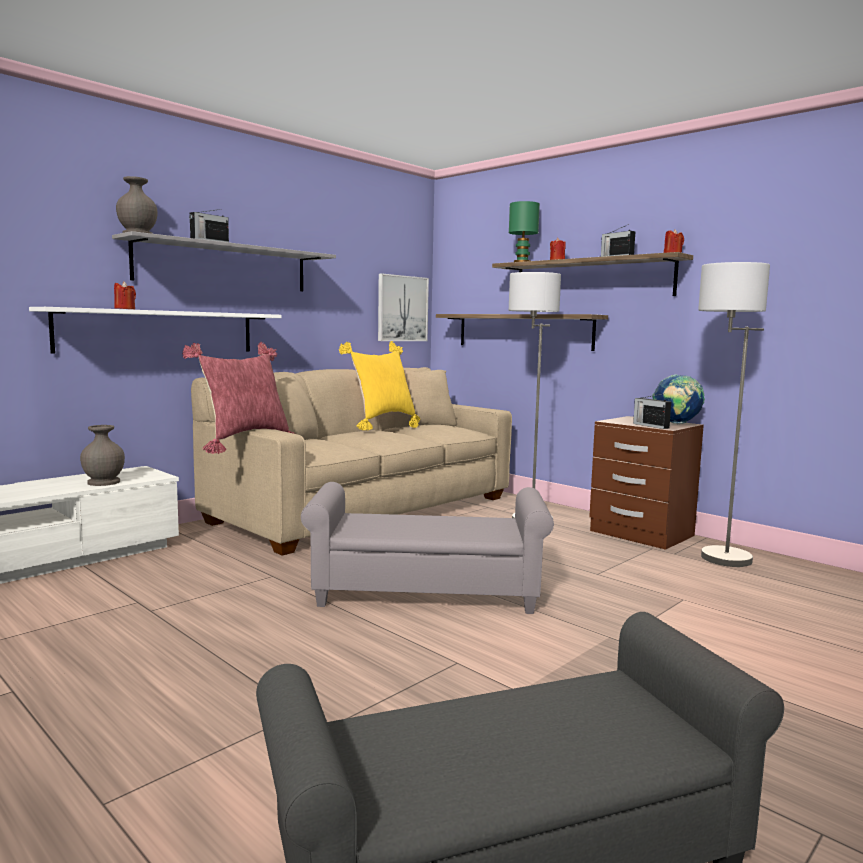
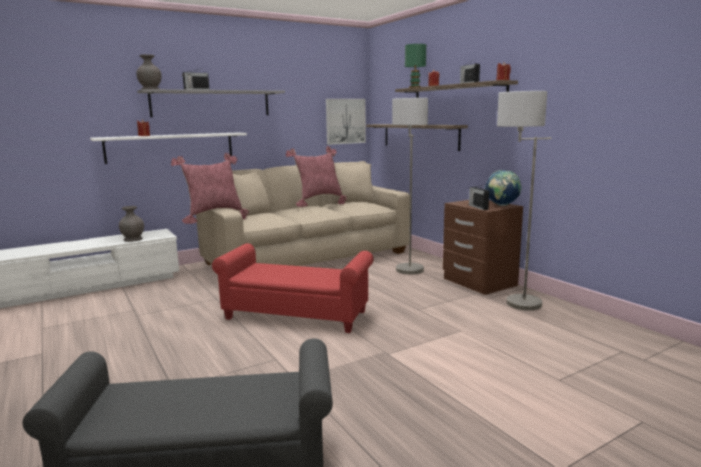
camera: 15 degrees right, 5 degrees up
grey ottoman [301,482,554,614] -> red ottoman [212,243,374,333]
yellow pillow [339,341,420,431] -> red pillow [285,146,348,207]

